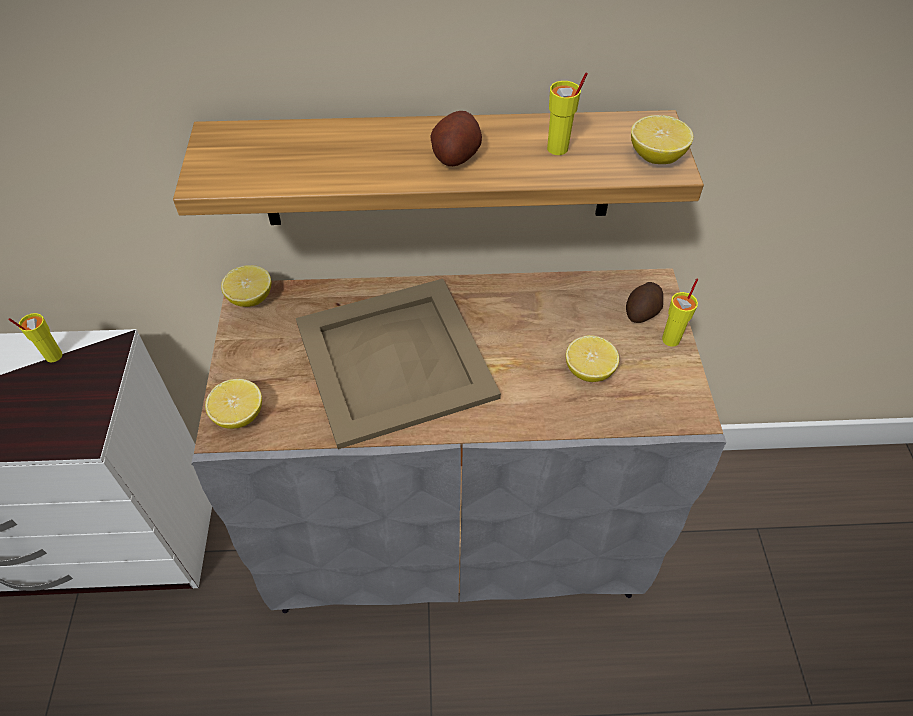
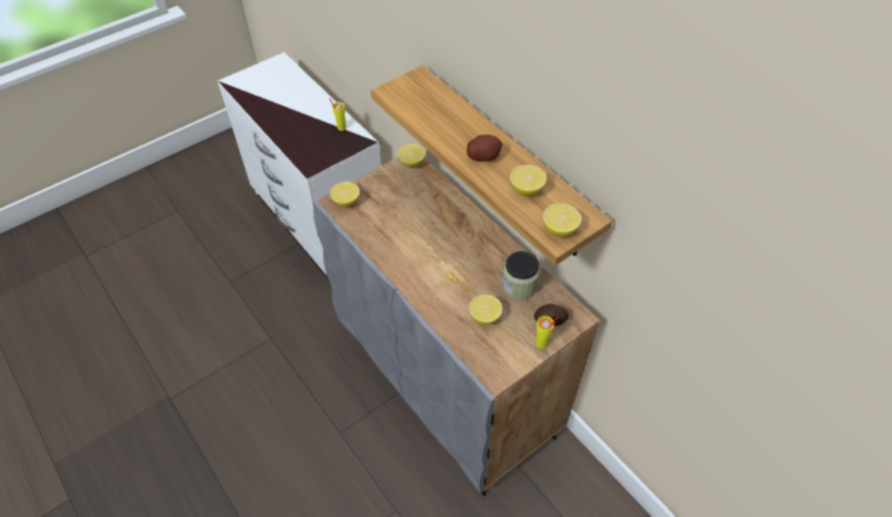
camera: 55 degrees right, 0 degrees up
beige tray [296,279,501,449] -> none
yellow cup [547,73,588,155] -> lemon [510,165,547,196]
none -> jar [501,251,540,301]

